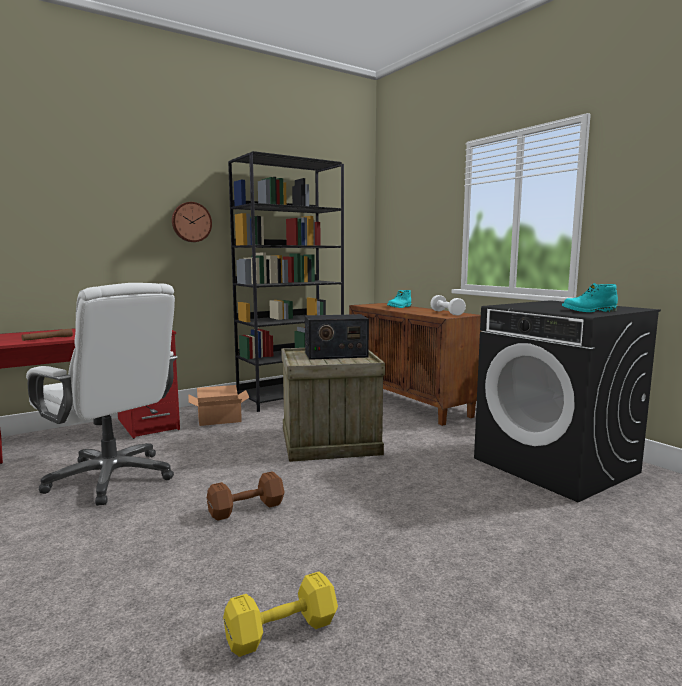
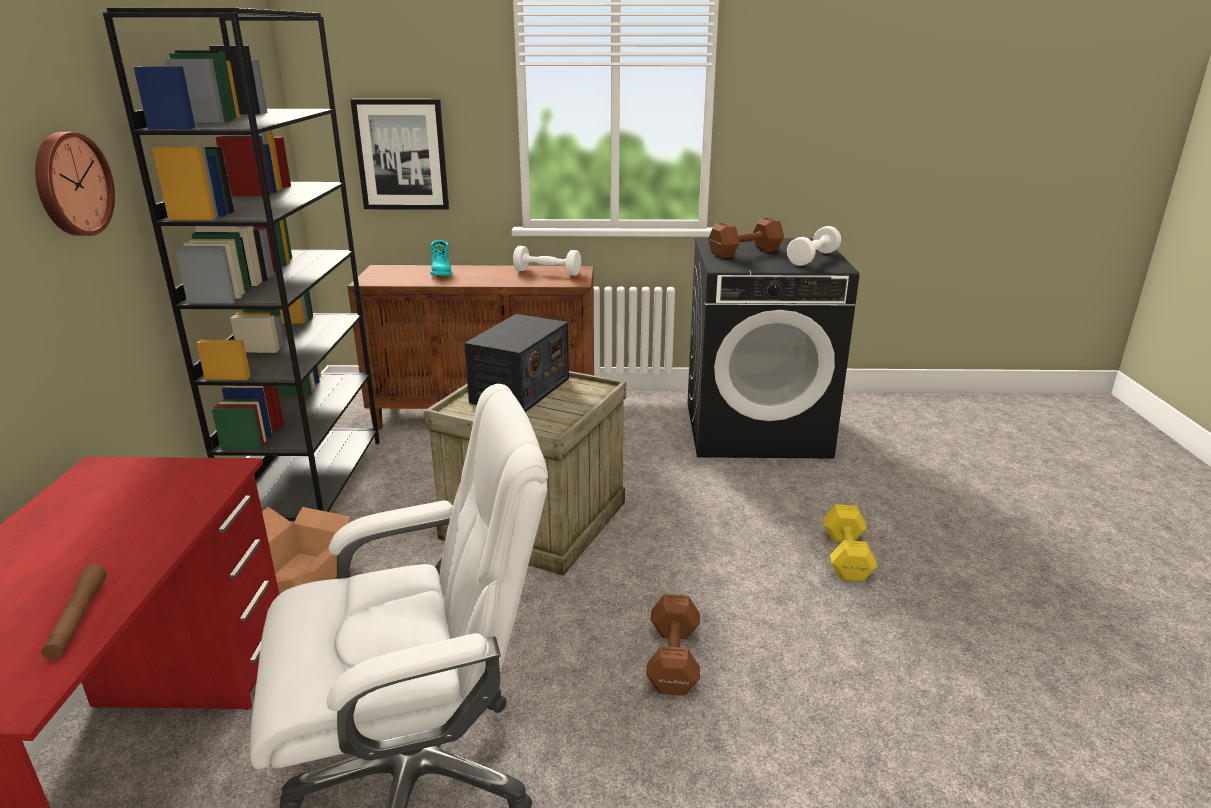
camera: 55 degrees left, 15 degrees up
yellow dumbbell [223,572,338,657] -> yellow dumbbell moved to [823,504,877,582]
turquoise boot [562,283,618,312] -> white dumbbell [787,226,841,266]
none -> picture [350,99,449,210]
none -> brown dumbbell [708,218,784,258]

